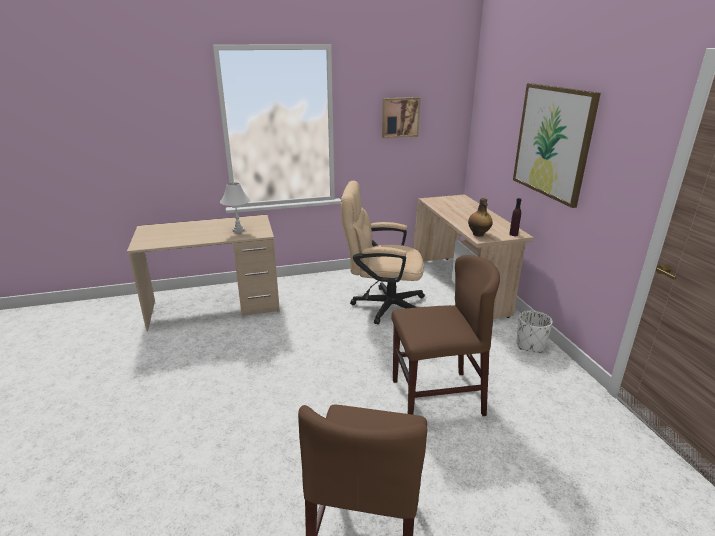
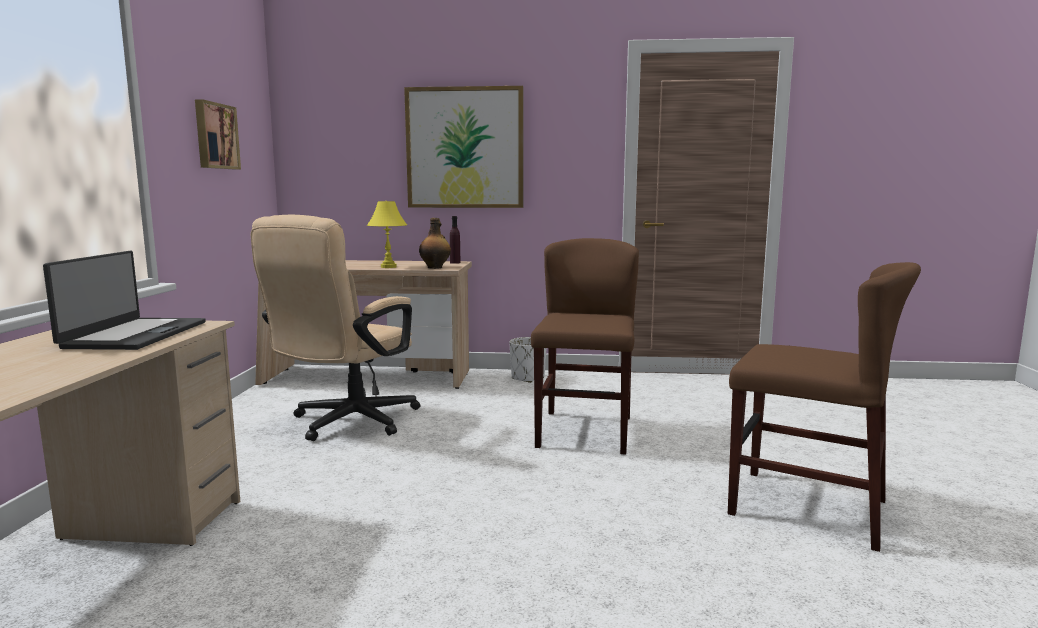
camera: 70 degrees left, 15 degrees down
white table lamp [220,182,250,233] -> laptop [43,251,206,350]
none -> yellow table lamp [367,201,407,268]

